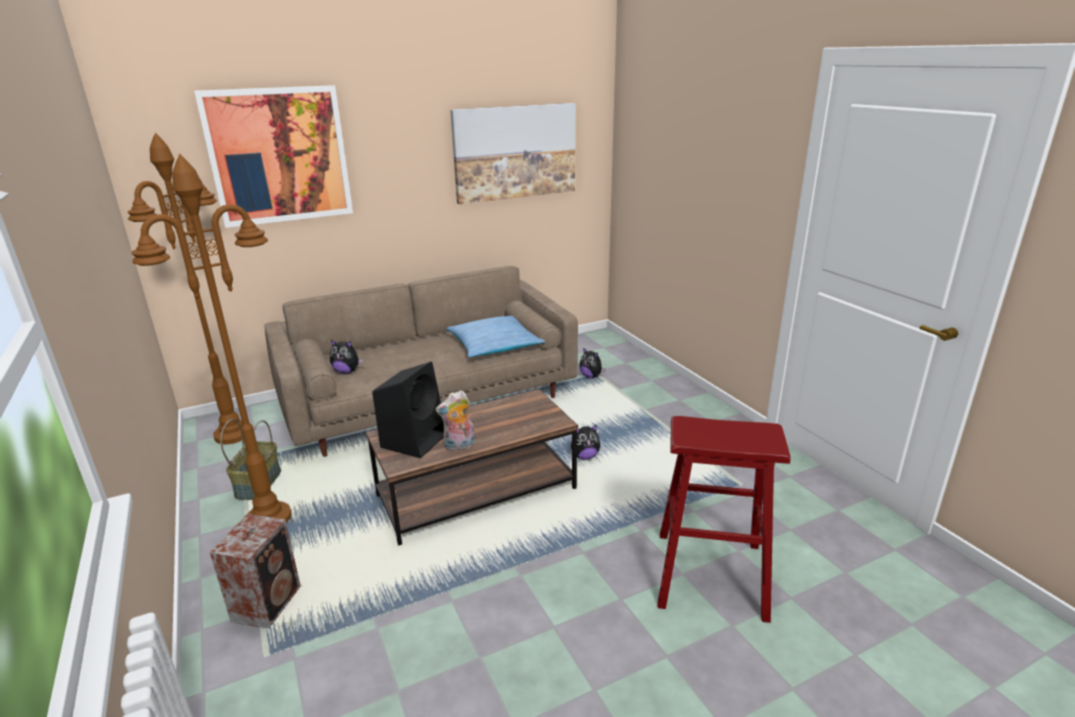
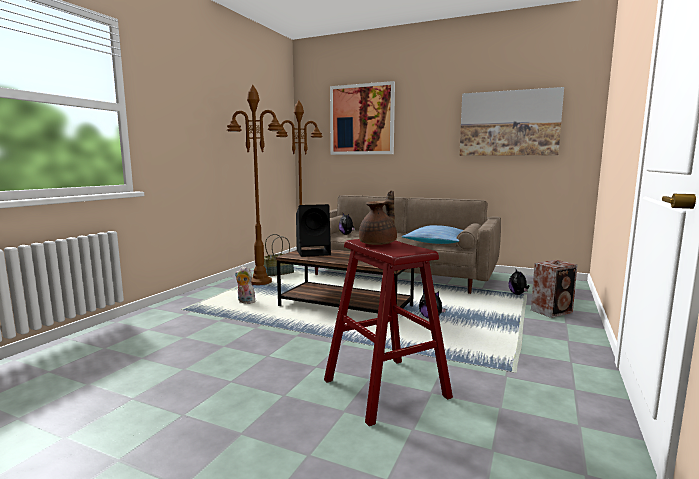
camera: 50 degrees right, 15 degrees down
speaker [210,514,301,629] -> speaker moved to [531,260,577,318]
plush toy [436,390,475,451] -> plush toy moved to [235,266,255,304]
none -> brown teapot [359,190,397,245]

